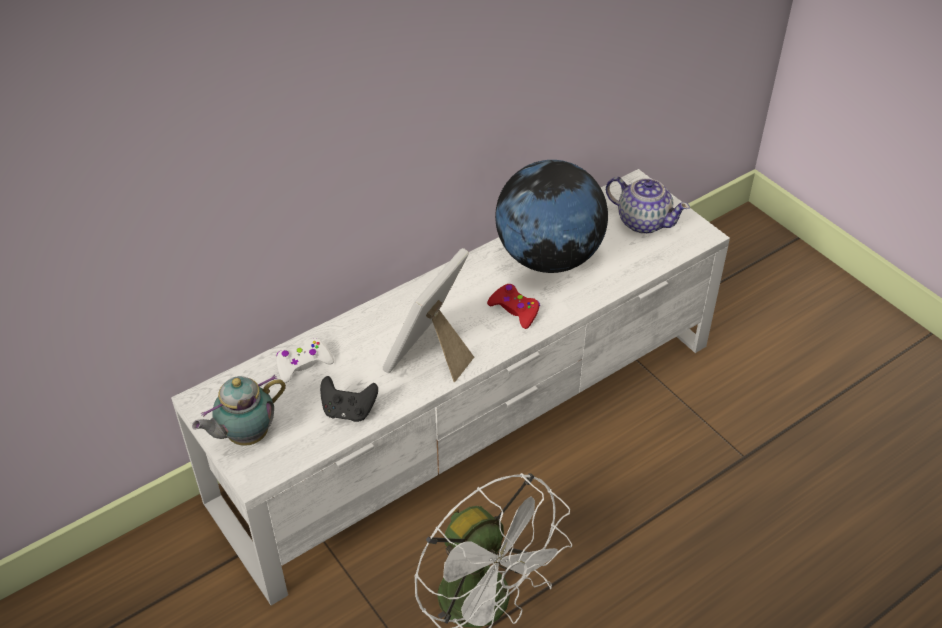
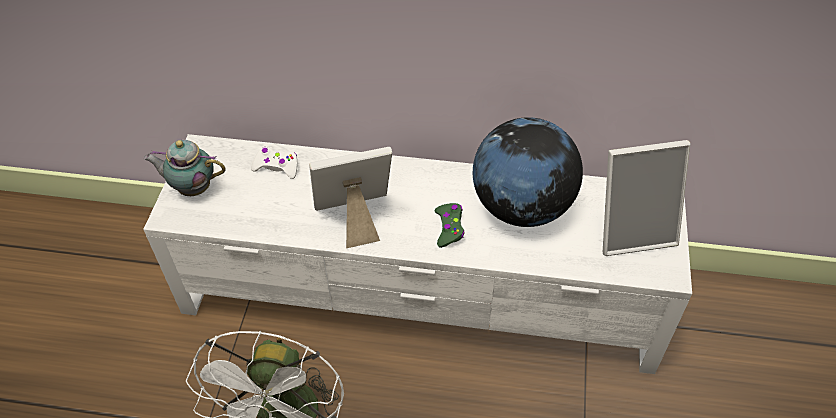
camera: 45 degrees right, 5 degrees up
black game controller [320,376,378,422] -> none
red game controller [487,284,540,329] -> green game controller [435,203,464,248]
teapot [606,177,690,234] -> picture frame [603,140,690,256]

